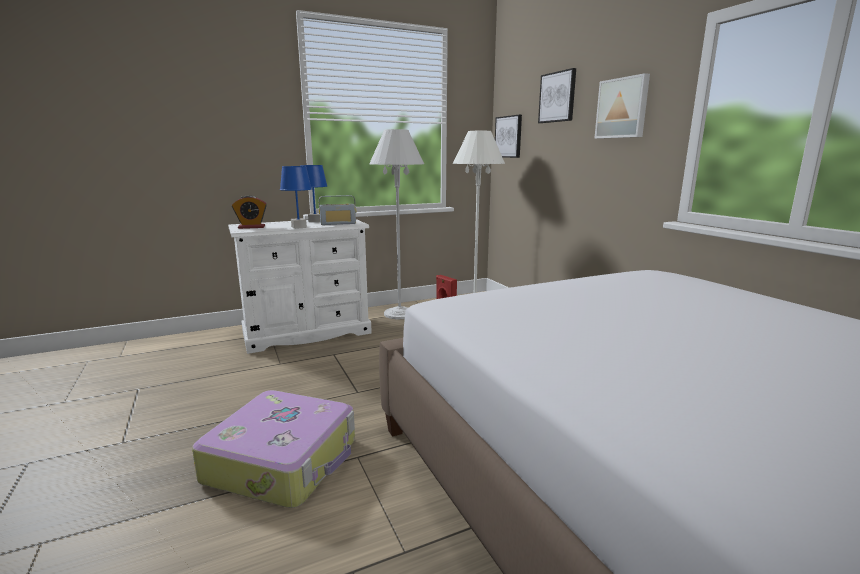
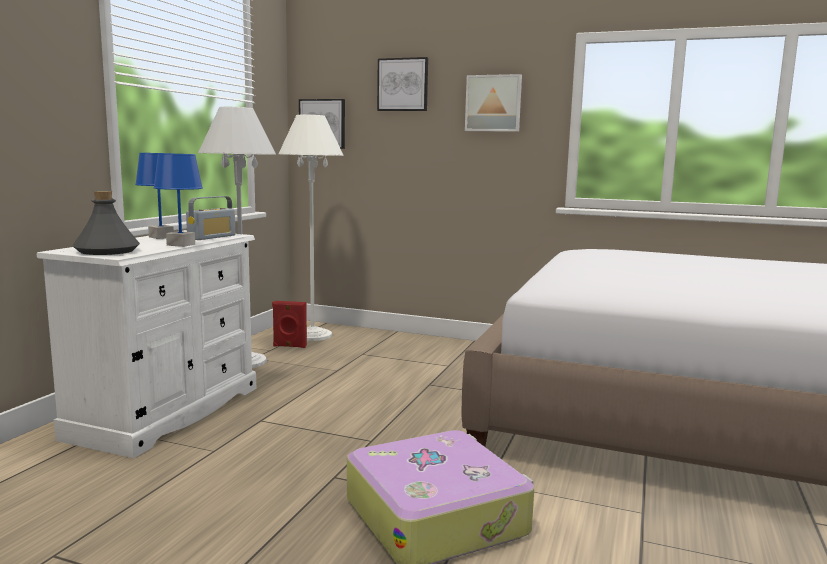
camera: 45 degrees left, 5 degrees down
alarm clock [232,195,267,229] -> grey bottle [72,191,140,255]

